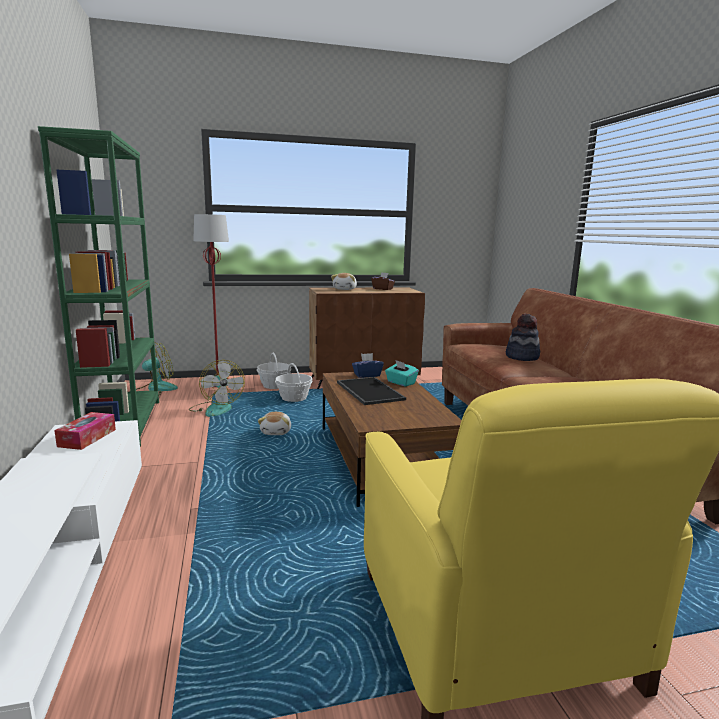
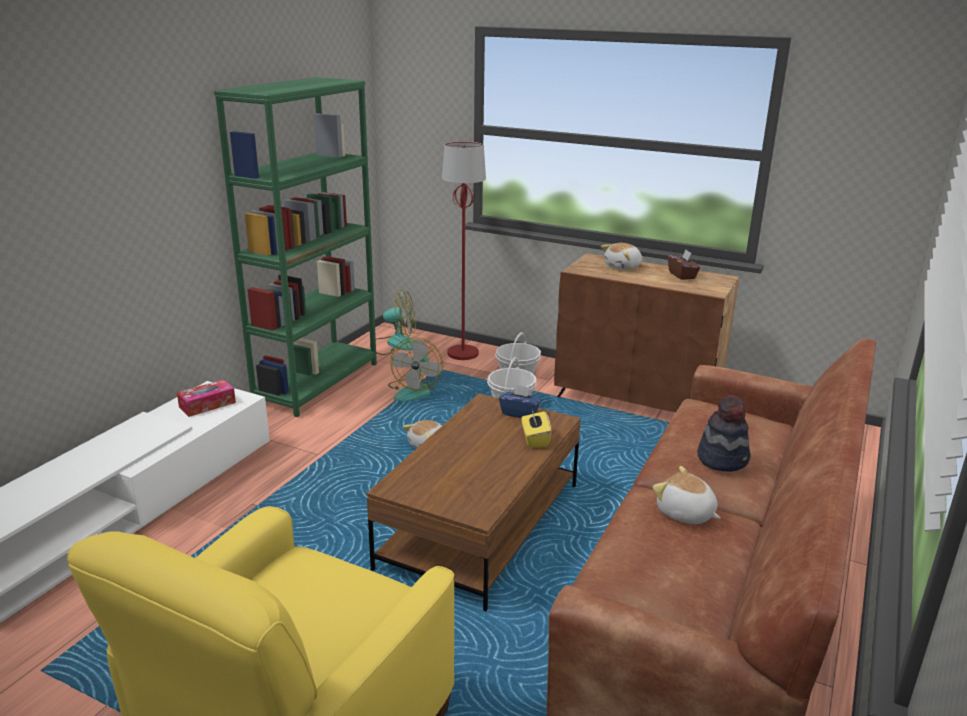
camera: 40 degrees right, 10 degrees up
tray [337,377,406,405] -> none
turquoise tissue box [385,360,419,387] -> yellow tissue box [522,410,552,448]
none -> plush toy [652,466,720,524]

